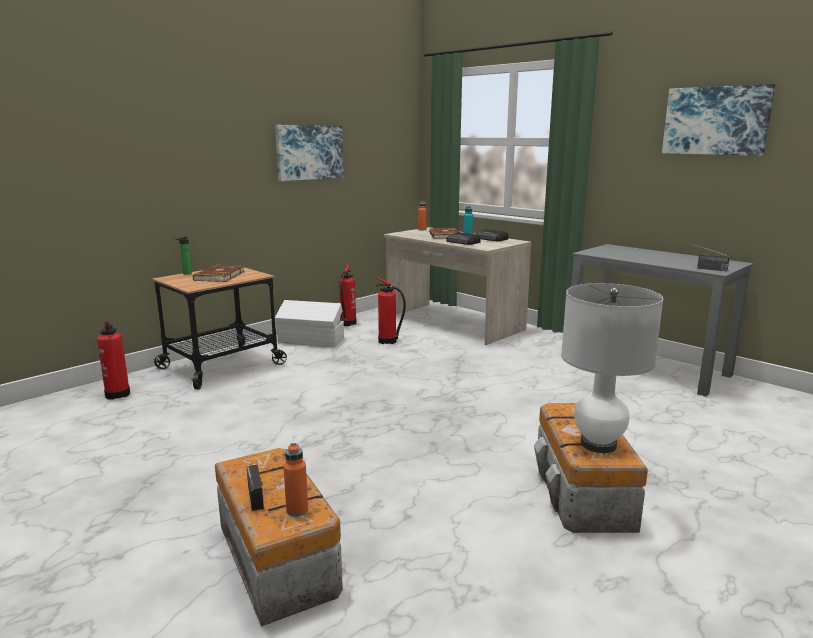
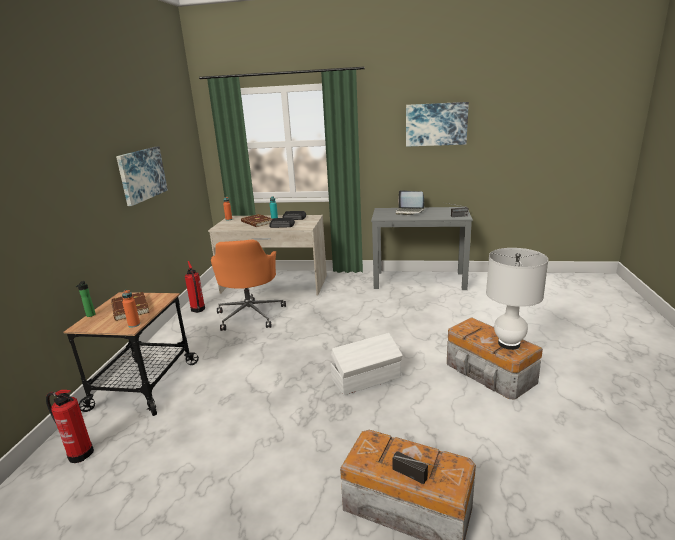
camera: 35 degrees left, 5 degrees up
white storage box [275,300,344,347] -> white storage box moved to [331,333,403,395]
orange bottle [283,443,308,517] -> orange bottle moved to [122,290,140,328]
fire extinguisher [376,277,406,344] -> orange office chair [211,239,286,331]
none -> laptop [395,190,424,215]

